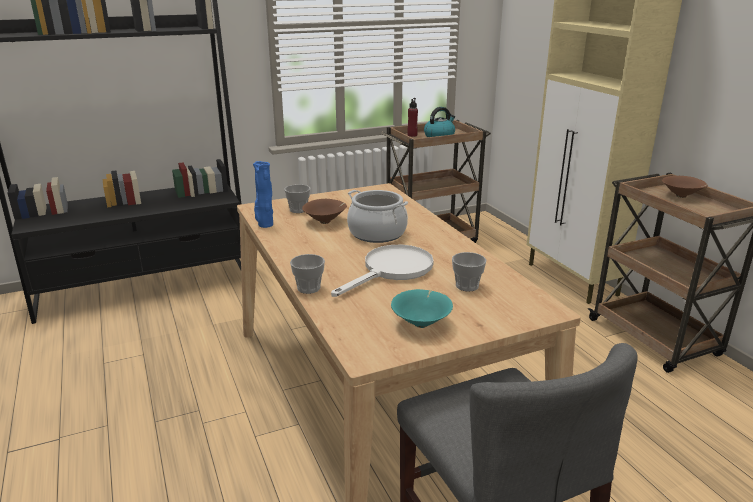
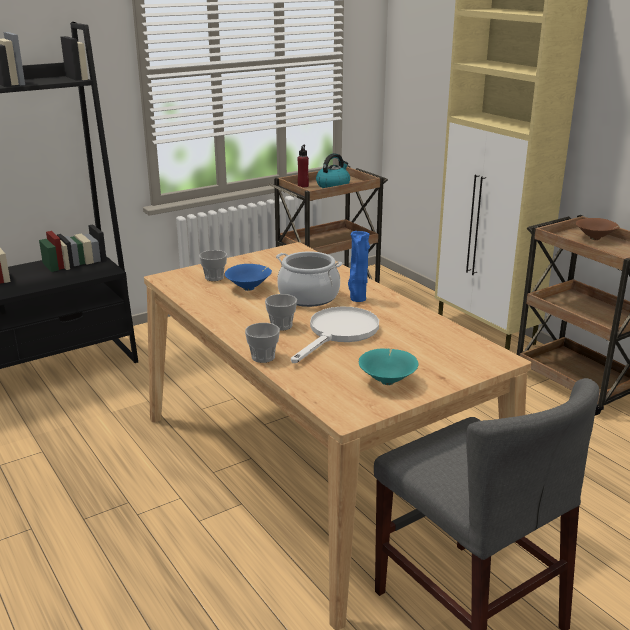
camera: 10 degrees left, 0 degrees up
blue vase [253,161,273,228] -> blue vase moved to [348,231,370,302]
brown bowl [302,199,347,224] -> blue bowl [225,264,272,291]
cup [452,252,486,292] -> cup moved to [265,294,297,331]

